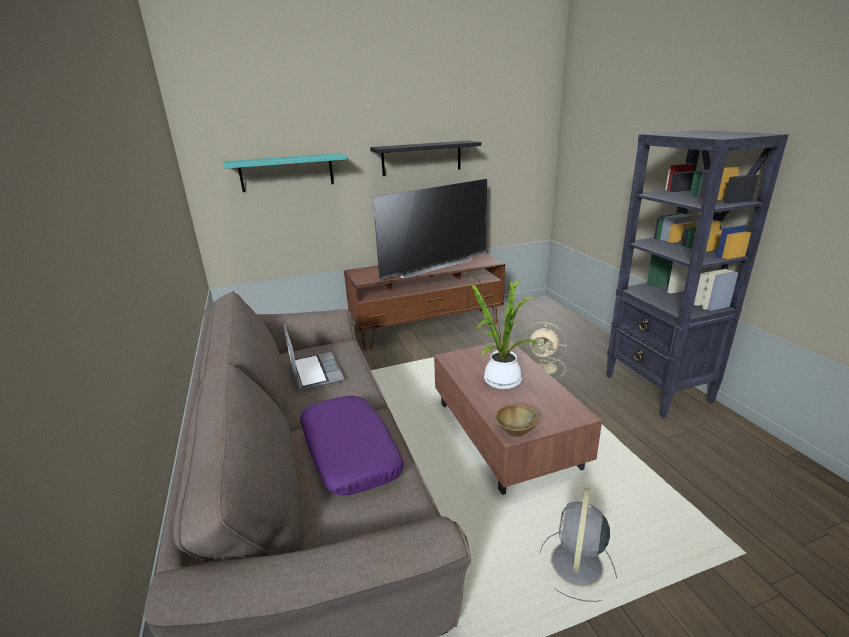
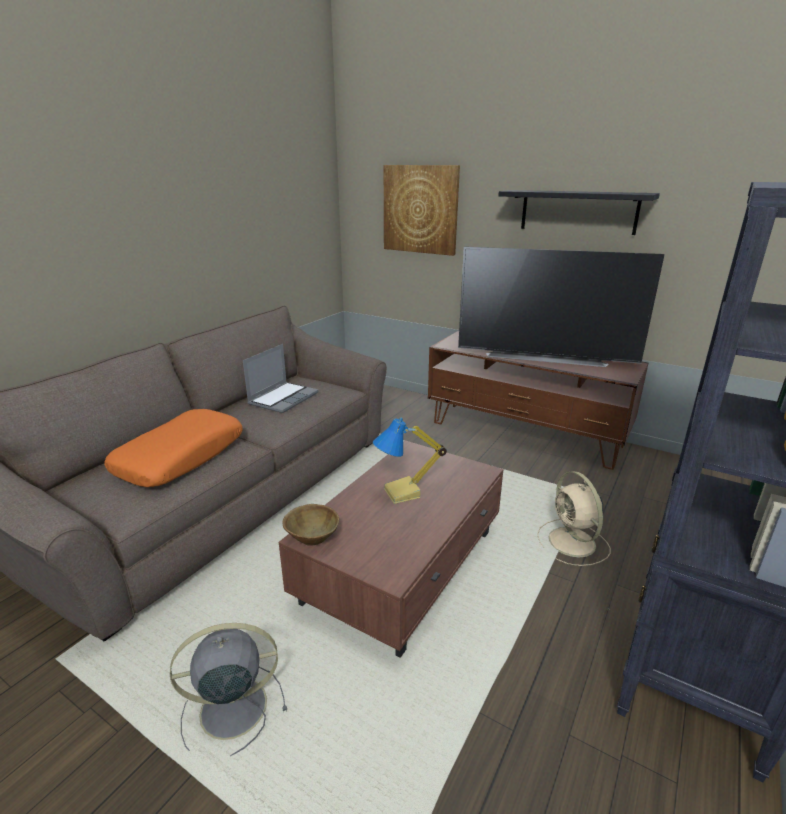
camera: 50 degrees right, 0 degrees up
turquoise shelf [223,153,347,192] -> picture [384,165,460,256]
purple pillow [300,396,404,496] -> orange pillow [104,409,243,487]
potted plant [461,272,537,389] -> table lamp [373,417,447,504]

